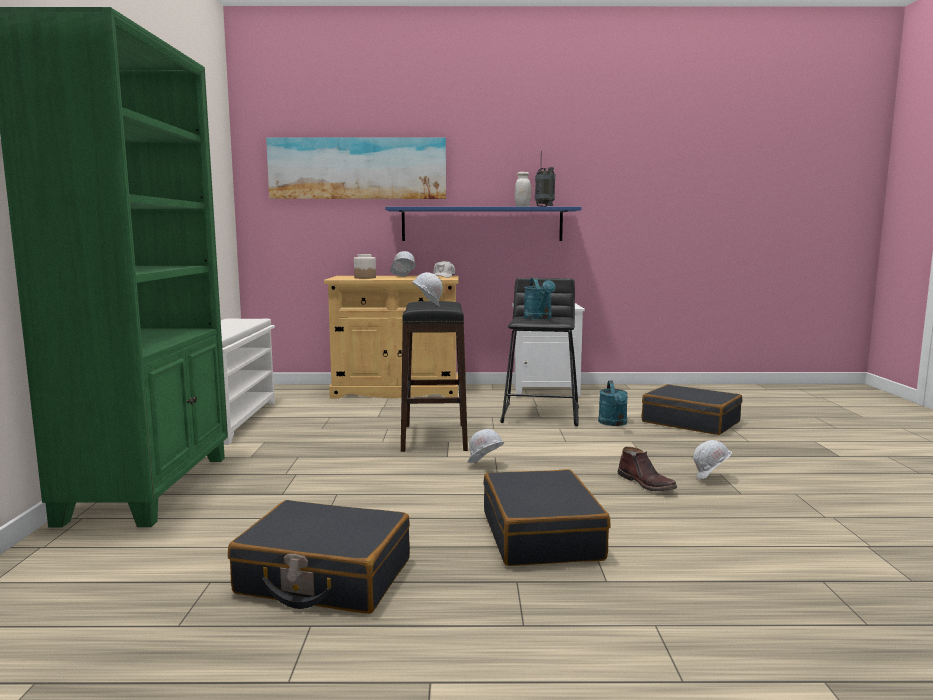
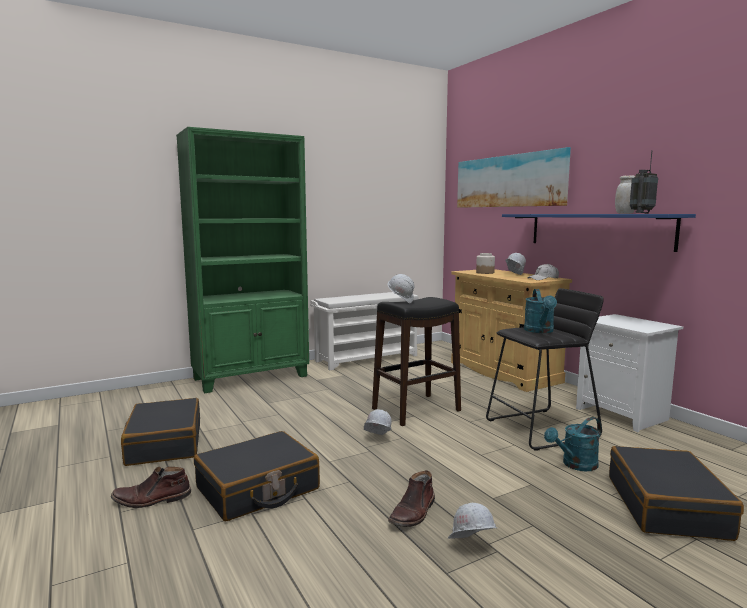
camera: 60 degrees right, 0 degrees up
turquoise watering can [524,278,555,319] -> turquoise watering can turned 45 degrees counterclockwise [524,289,557,333]
none -> brown boot [111,467,191,508]

